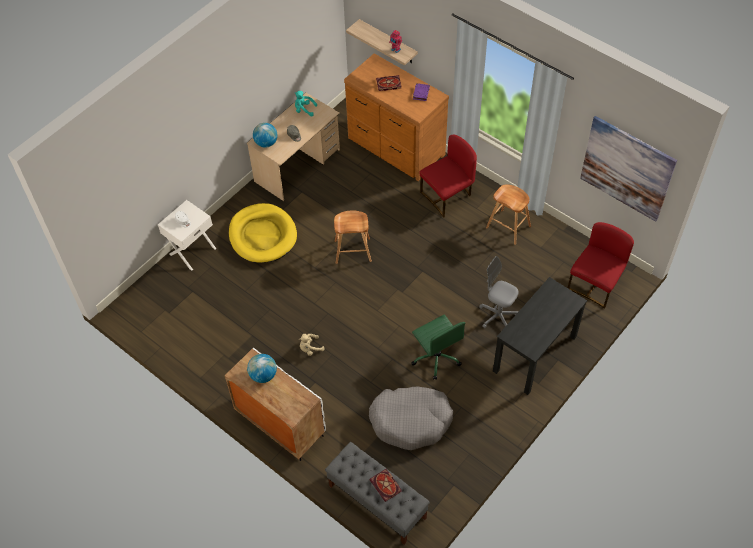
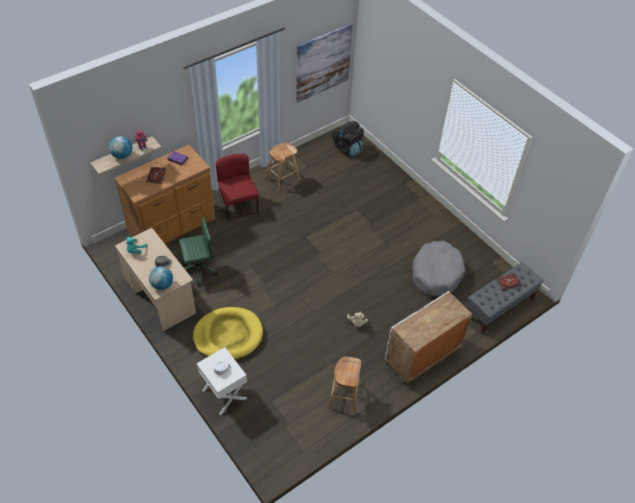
camera: 80 degrees left, 5 degrees down
globe [247,354,277,383] -> globe moved to [109,136,133,159]
brown stool [334,211,372,264] -> brown stool moved to [327,356,361,413]
green office chair [411,314,465,380] -> green office chair moved to [179,217,218,286]
grey office chair [479,256,519,328] -> none
black desk [493,277,587,395] -> none
red chair [568,222,634,308] -> black backpack [333,121,364,156]

